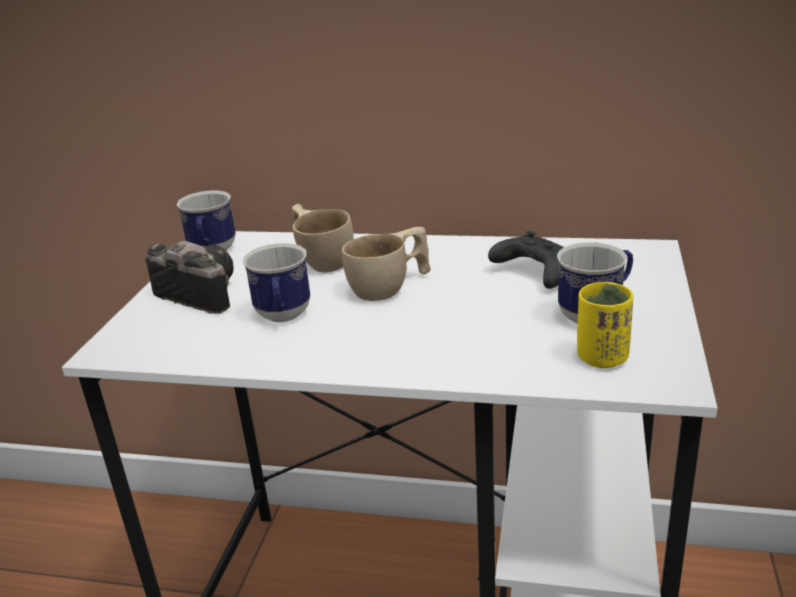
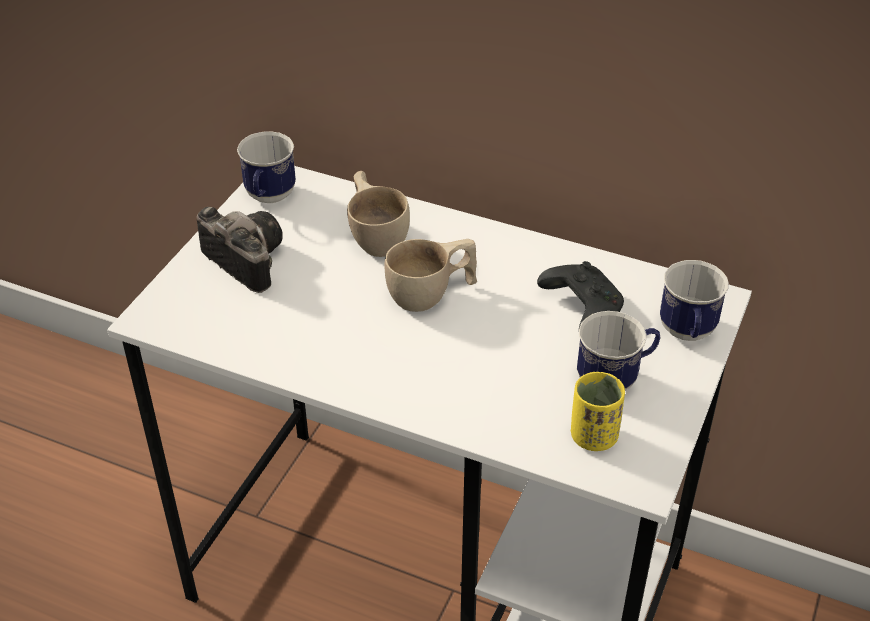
camera: 10 degrees right, 15 degrees up
mug [243,243,310,322] -> mug moved to [660,260,729,341]

